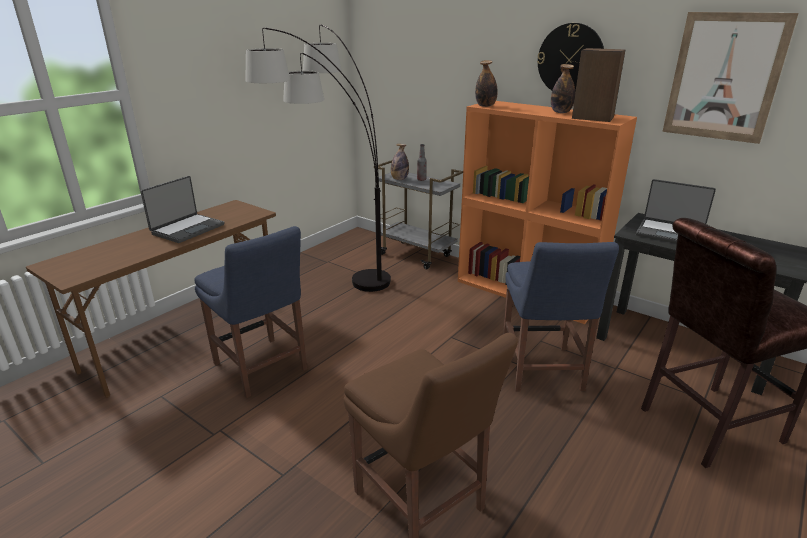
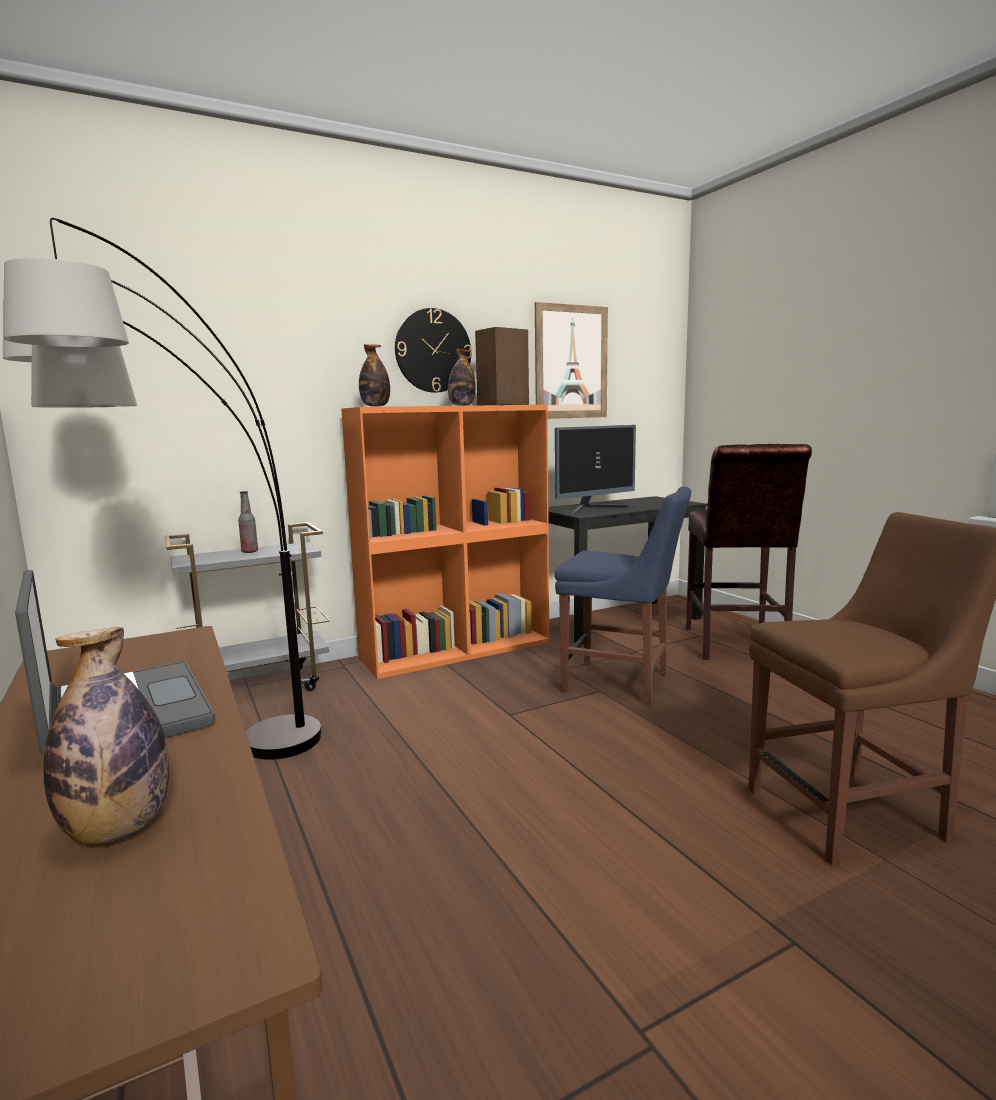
camera: 65 degrees left, 15 degrees down
blue chair [194,226,307,398] -> none
bottle [391,144,409,180] -> bottle moved to [44,627,169,844]
laptop [636,179,716,243] -> monitor [555,425,636,514]

